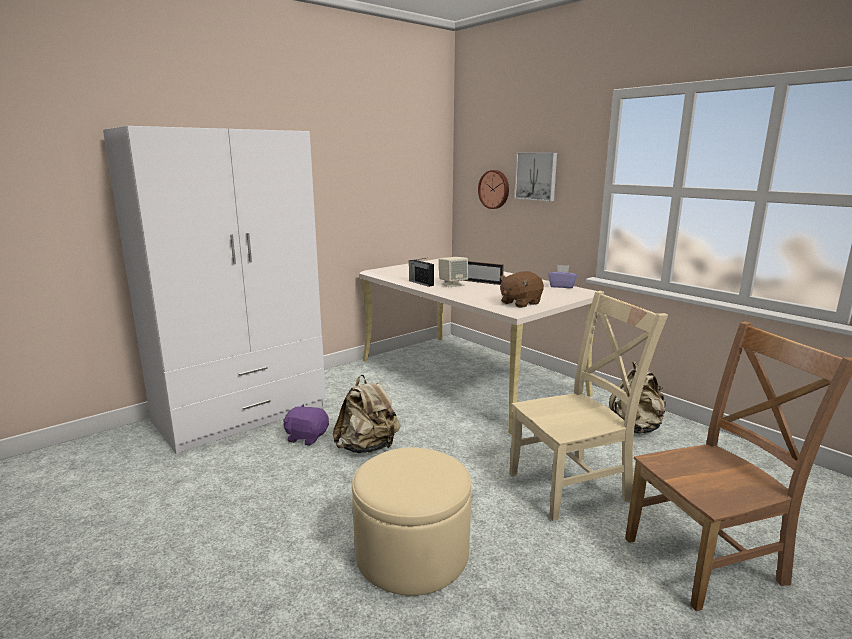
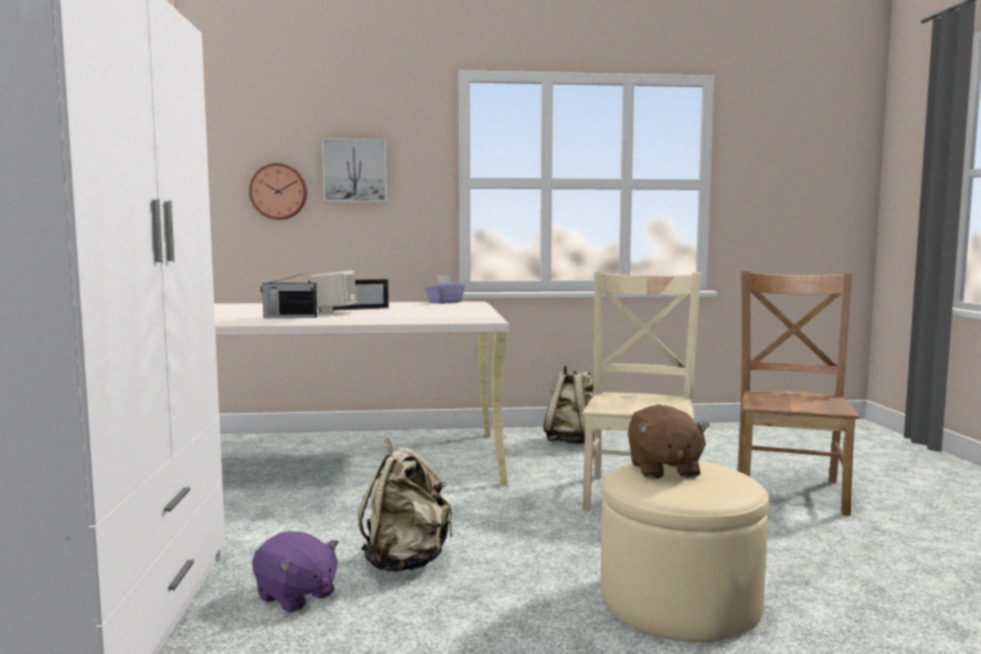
camera: 55 degrees left, 10 degrees down
purple plush toy [283,404,329,446] -> purple plush toy turned 105 degrees counterclockwise [252,531,339,612]
brown plush toy [500,271,544,308] -> brown plush toy moved to [628,405,710,479]

